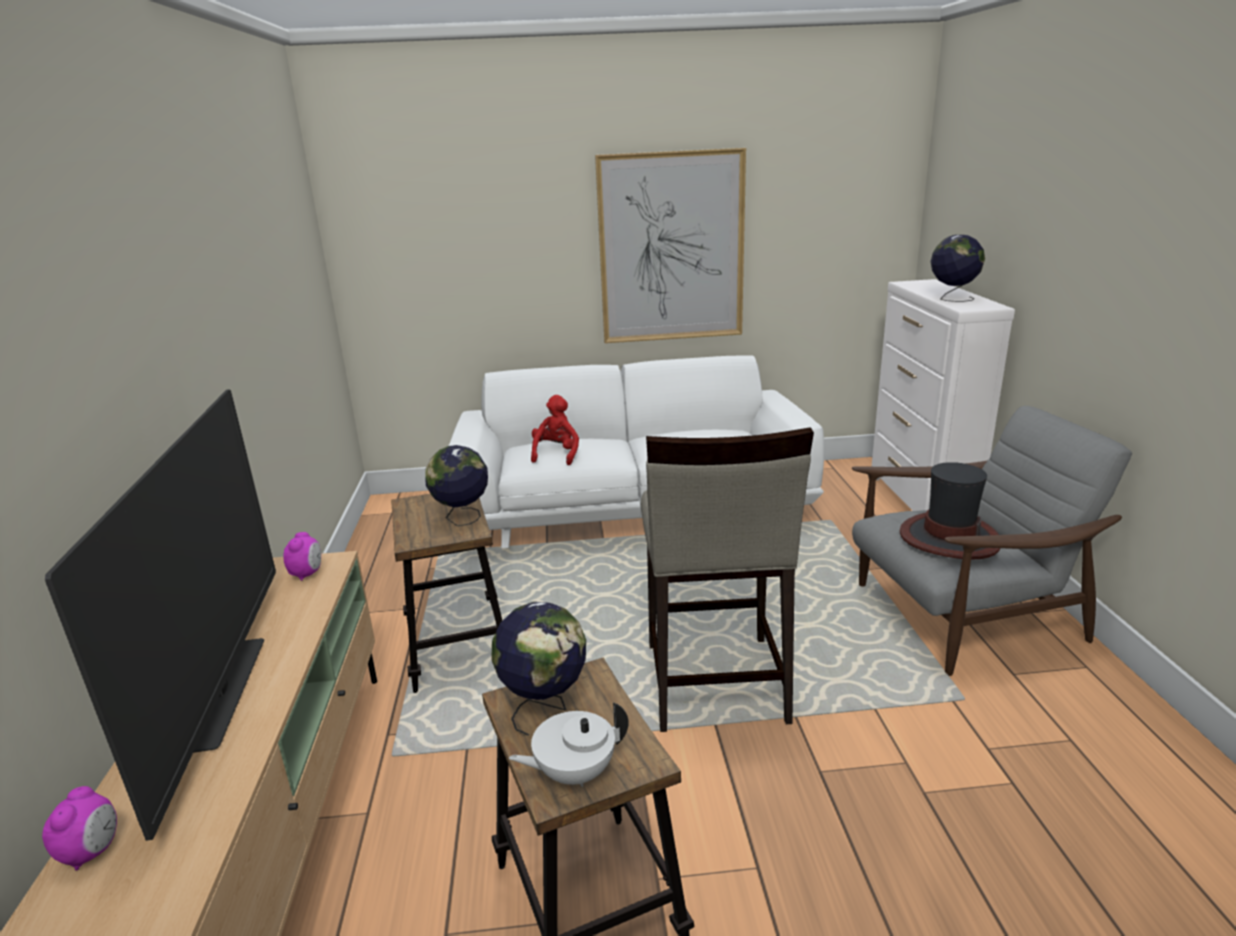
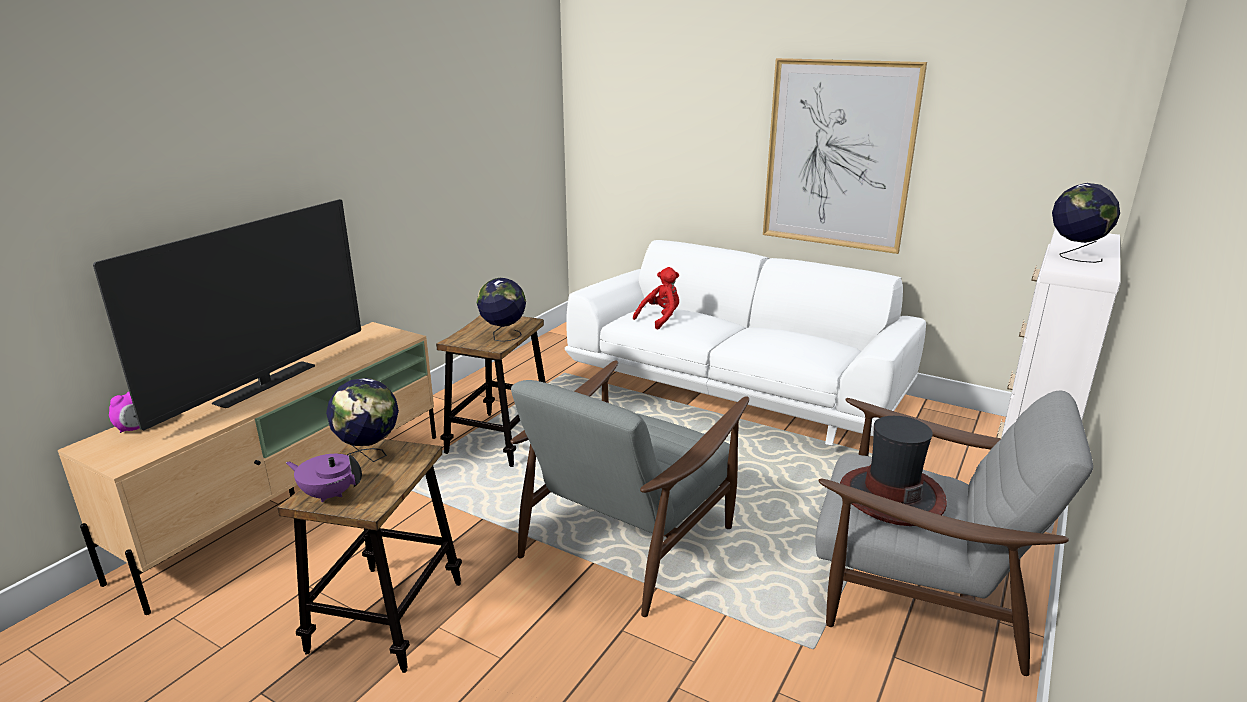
camera: 35 degrees right, 0 degrees up
alarm clock [283,532,321,581] -> none
white teapot [509,703,629,787] -> purple teapot [286,454,362,502]
beige stool [641,427,814,732] -> grey armchair [510,360,749,617]

